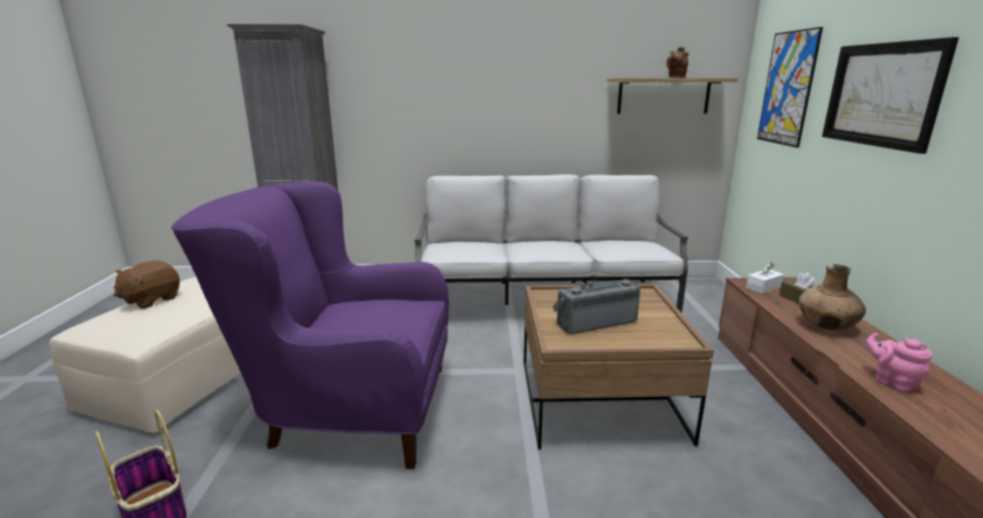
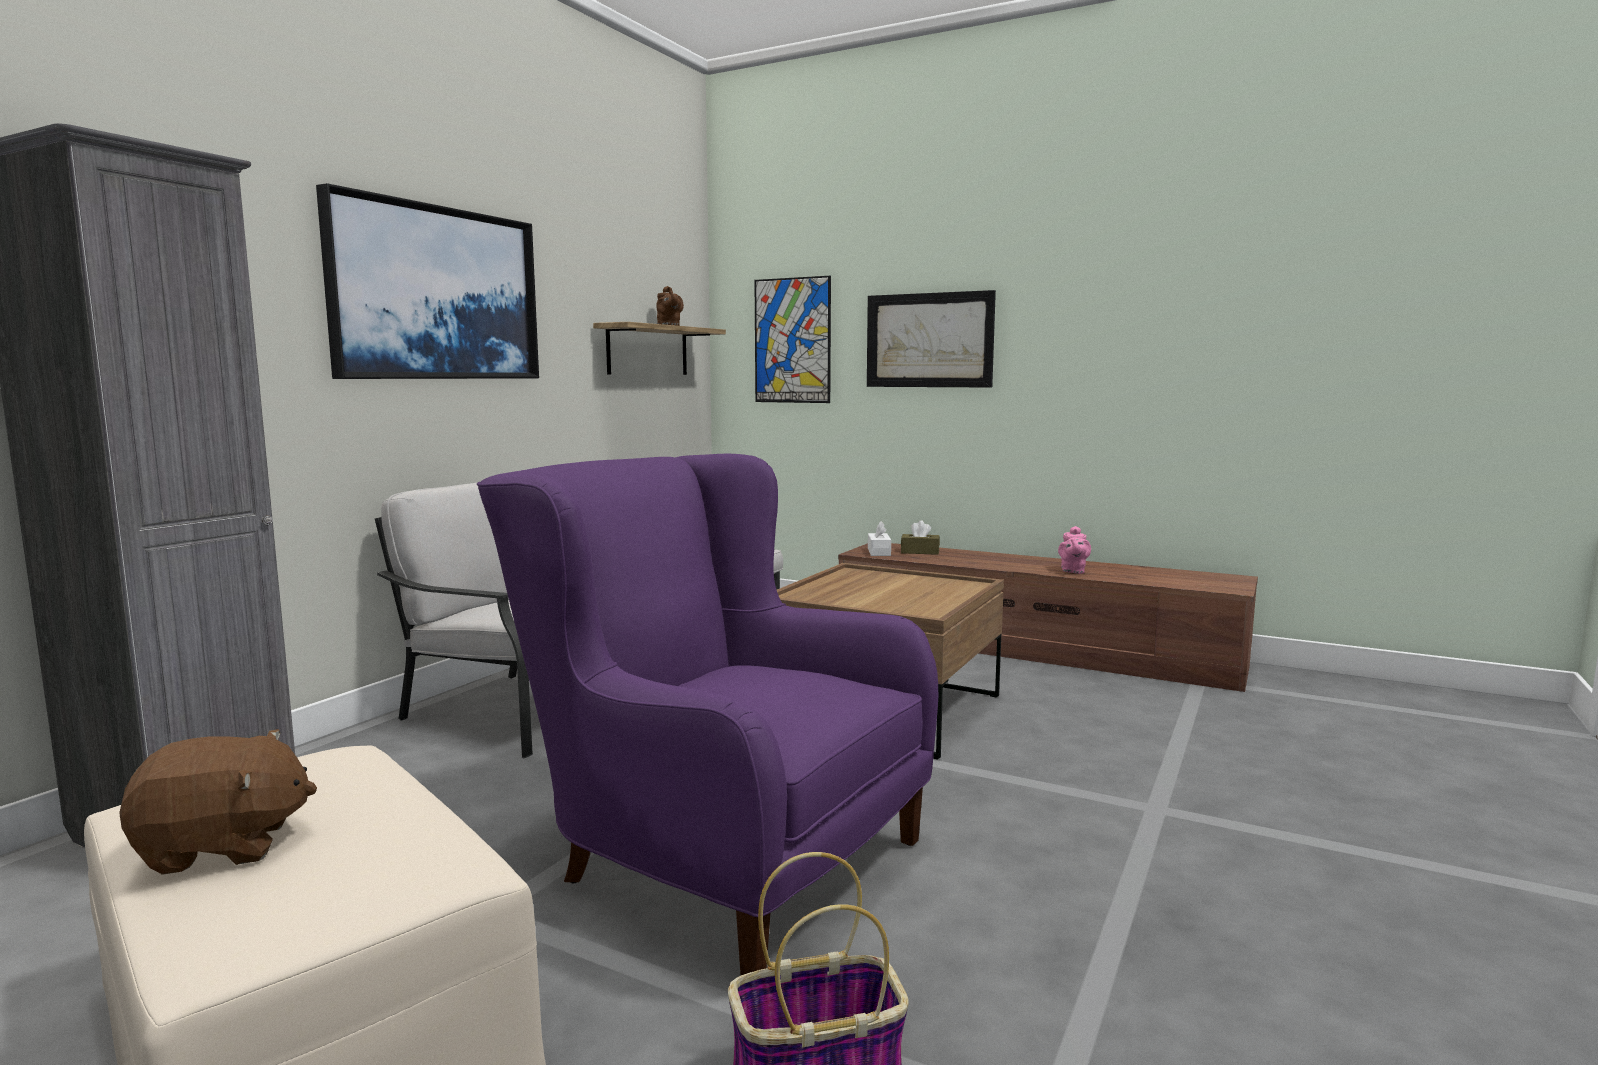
camera: 60 degrees left, 10 degrees down
brown plush toy [114,260,180,309] -> brown plush toy turned 75 degrees counterclockwise [119,729,317,875]
purple armchair [171,181,449,469] -> purple armchair turned 90 degrees clockwise [477,454,938,975]
radio [553,279,640,334] -> none
brown vase [799,264,866,330] -> none
pink teapot [866,333,932,392] -> pink teapot turned 75 degrees counterclockwise [1058,526,1091,574]
none -> picture [316,183,539,379]

